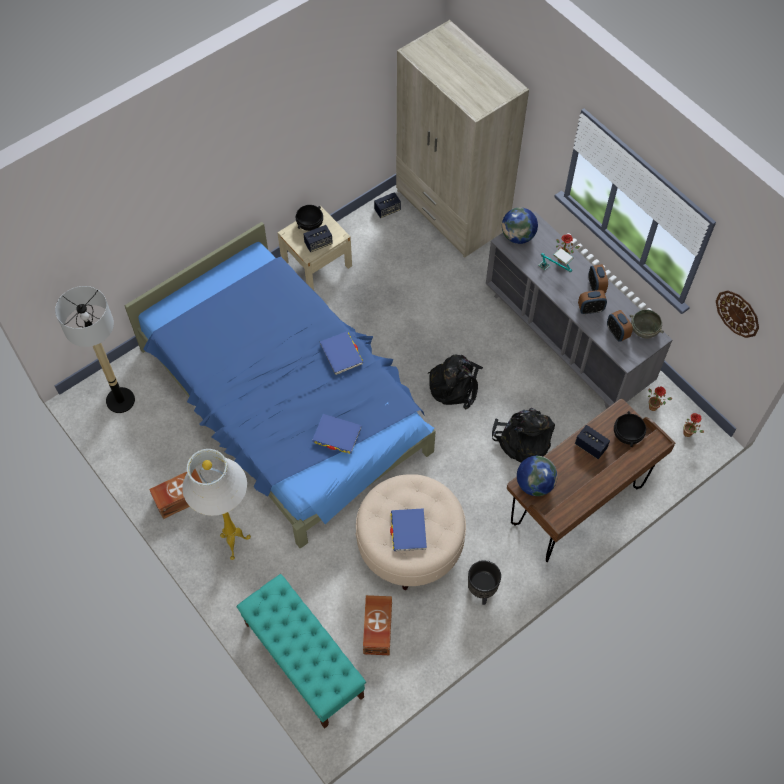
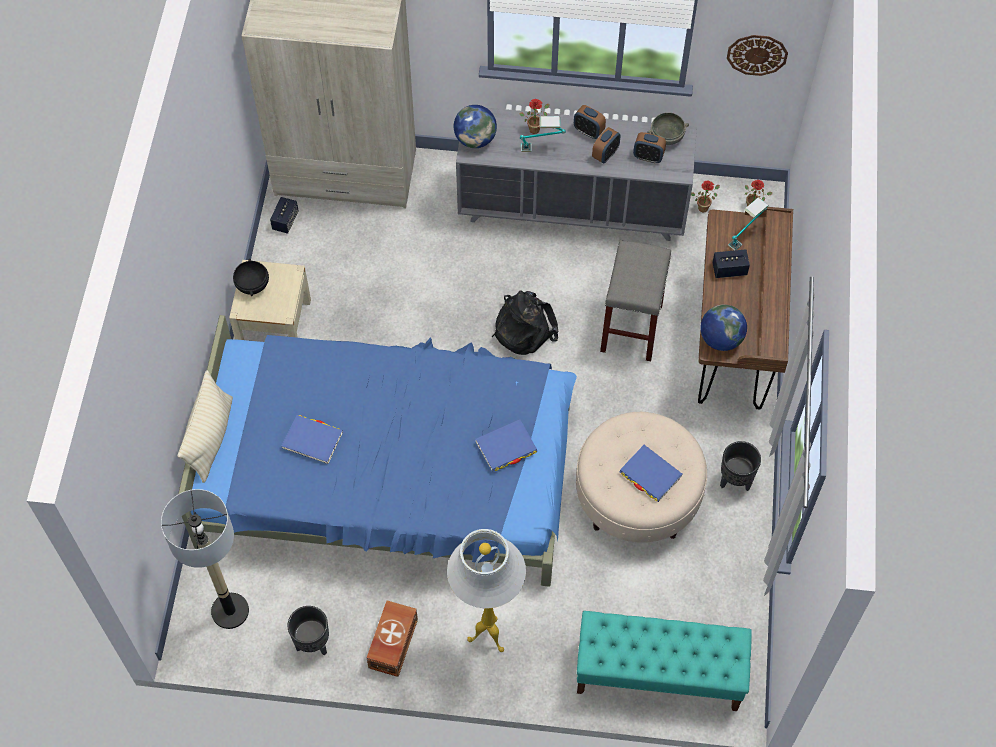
camera: 45 degrees left, 0 degrees up
speaker [304,225,333,252] -> none
blue book [320,332,363,375] -> blue book moved to [282,415,343,464]
brown storage box [363,595,392,655] -> none
black backpack [492,408,555,463] -> grey stool [600,240,671,361]
black bowl [614,411,646,447] -> table lamp [728,197,768,250]
none -> beige pillow [177,370,233,483]
none -> black planter [287,606,329,656]

